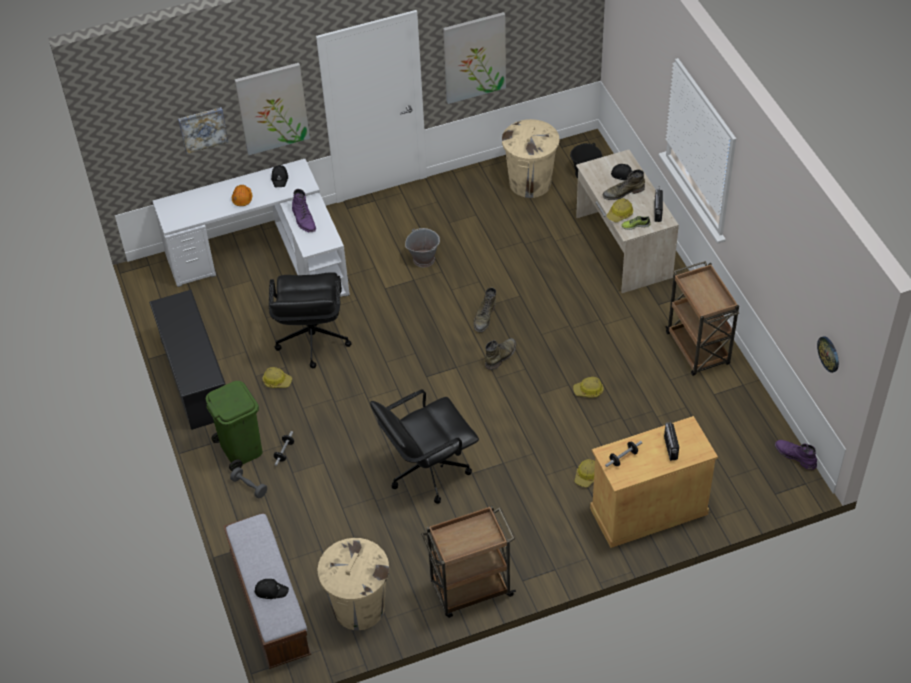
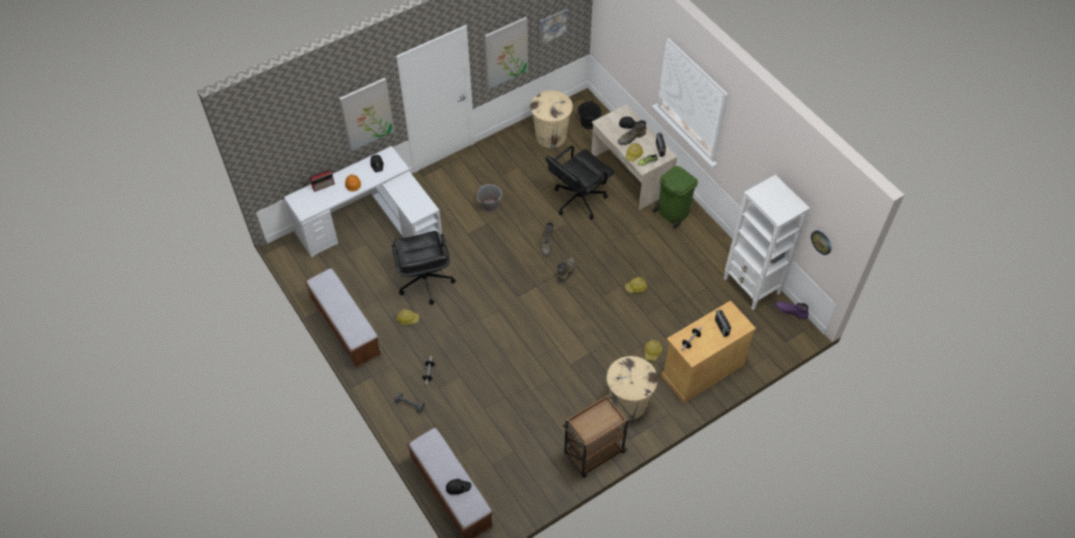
camera: 15 degrees left, 5 degrees up
black shoe rack [149,290,225,430] -> bench [305,268,381,369]
picture [178,107,228,154] -> picture moved to [540,9,568,46]
green trash can [206,381,263,471] -> green trash can moved to [653,166,698,228]
purple boot [292,189,316,232] -> none
beige trash can [317,538,389,630] -> beige trash can moved to [607,356,658,420]
black office chair [370,389,479,504] -> black office chair moved to [545,146,615,219]
brown cart [665,261,739,376] -> none
none -> radio [310,169,335,192]
none -> white bookcase [724,175,810,310]

